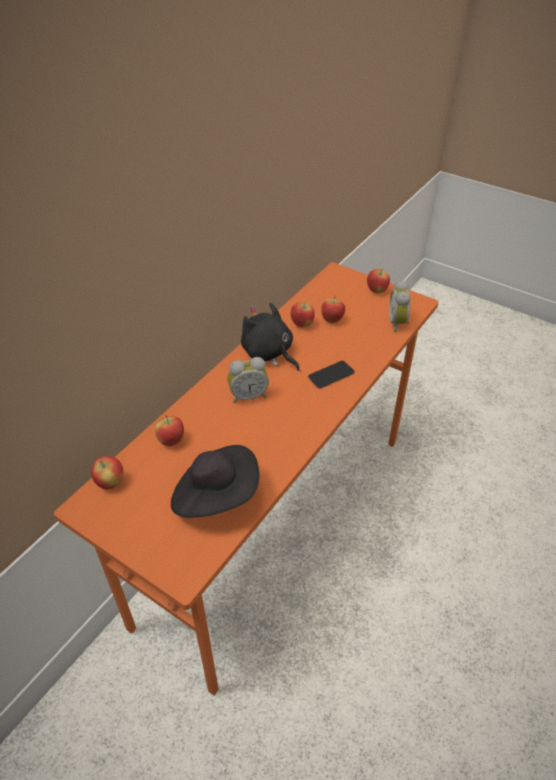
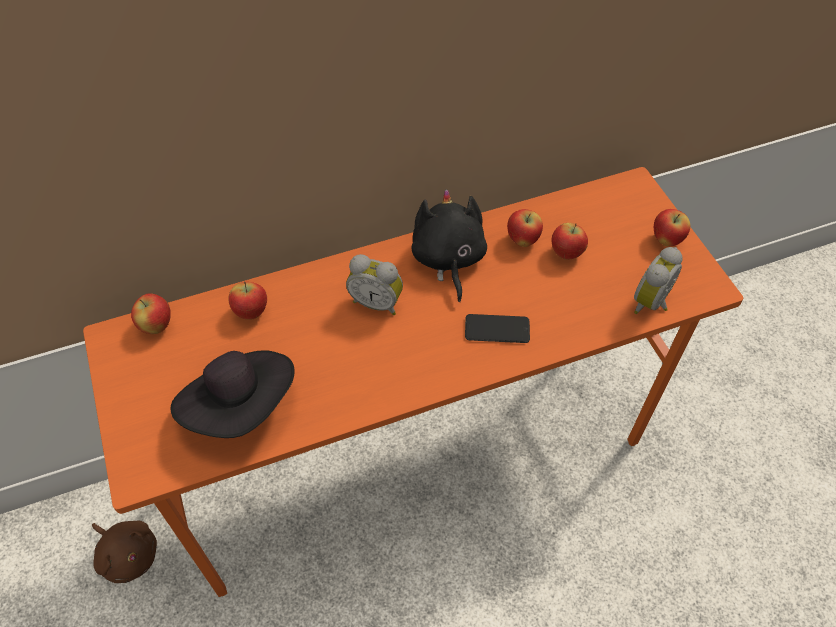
camera: 35 degrees right, 10 degrees up
none -> brown plush toy [92,520,157,583]

